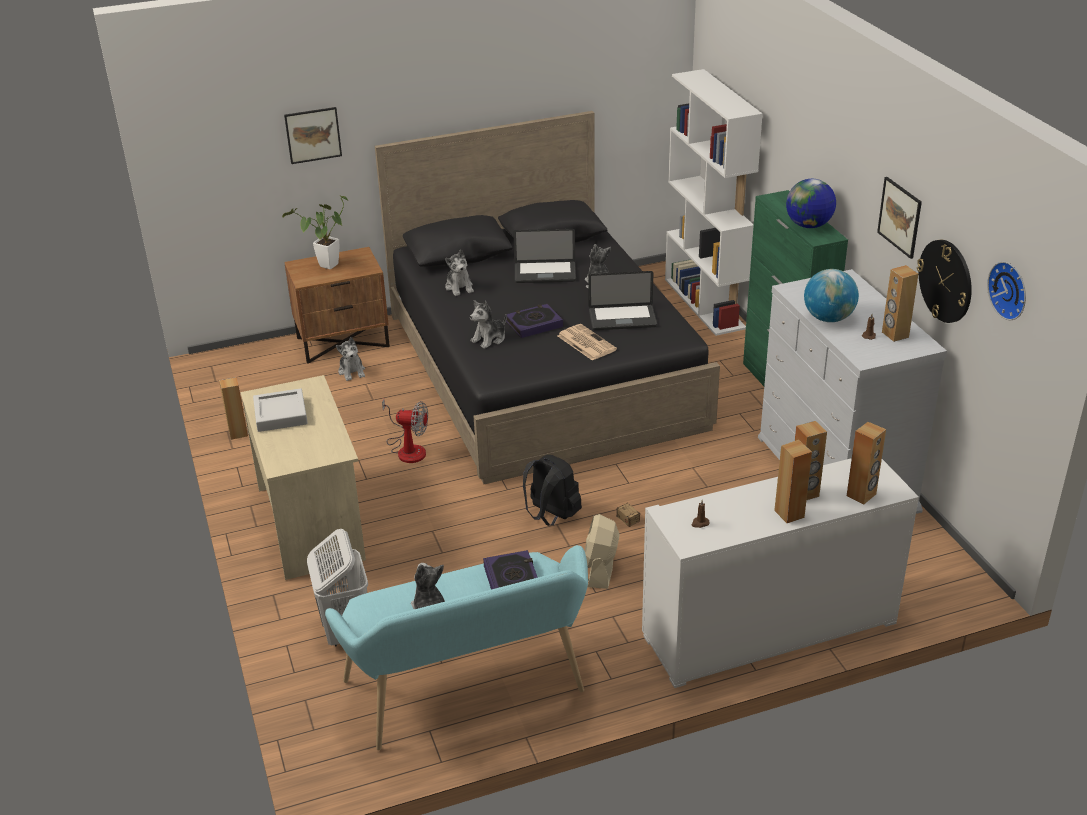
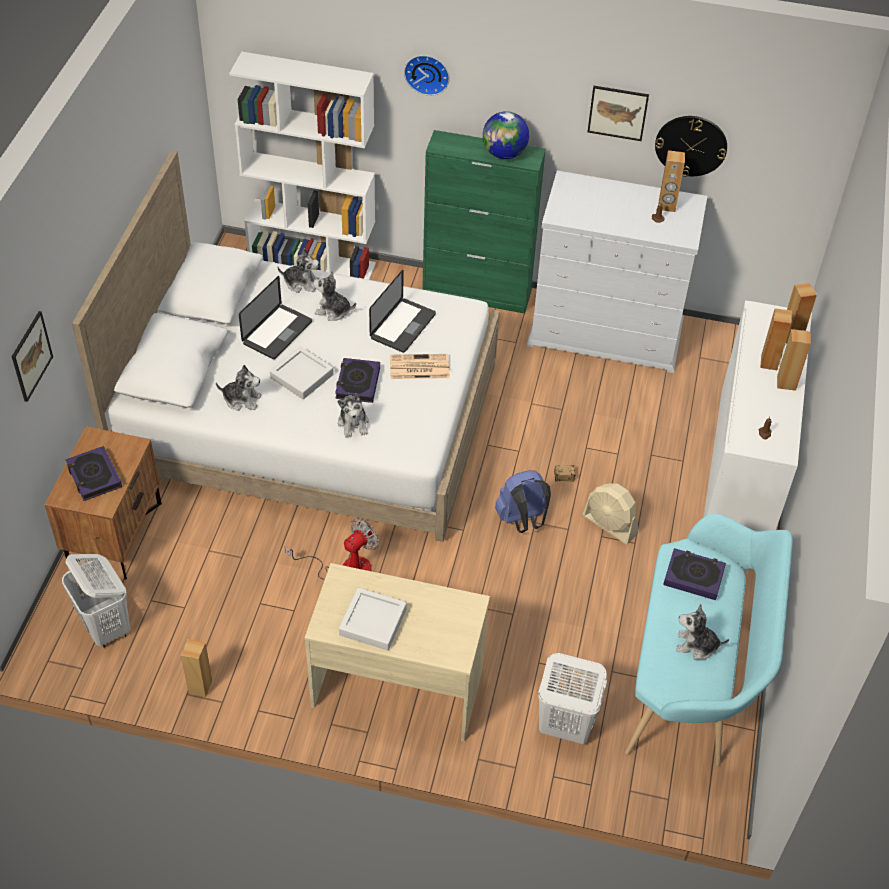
camera: 60 degrees left, 15 degrees up
potted plant [282,196,349,269] -> book [65,446,122,501]
plush toy [336,337,365,381] -> plush toy moved to [277,248,319,293]
black bed [375,111,720,484] -> white bed [72,150,500,542]
black backpack [523,455,582,526] -> blue backpack [495,470,551,533]
globe [804,269,859,322] -> none
wall clock [987,261,1026,320] -> wall clock moved to [404,55,450,96]
none -> white laundry basket [62,554,130,648]
none -> grey tray [270,347,334,399]

